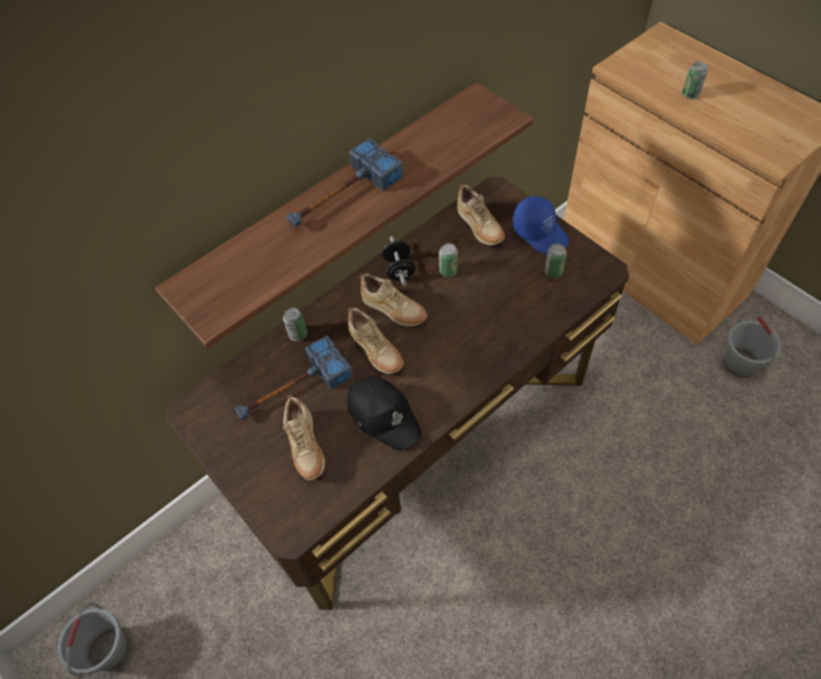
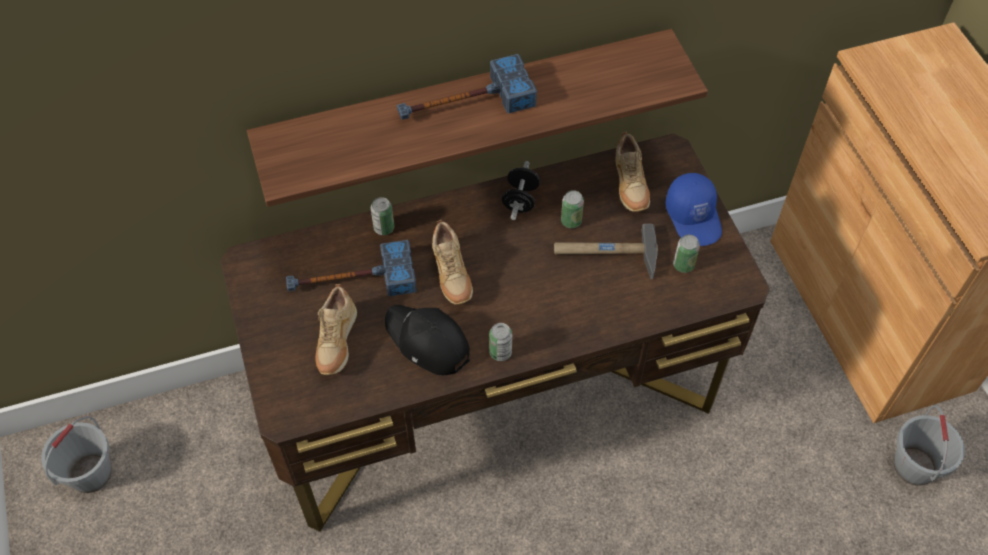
camera: 20 degrees right, 0 degrees up
black cap [347,376,422,450] -> black cap turned 150 degrees clockwise [385,305,470,375]
beige shoe [360,274,427,327] -> none
can [682,61,708,99] -> can moved to [489,323,512,361]
none -> hammer [554,224,658,279]

